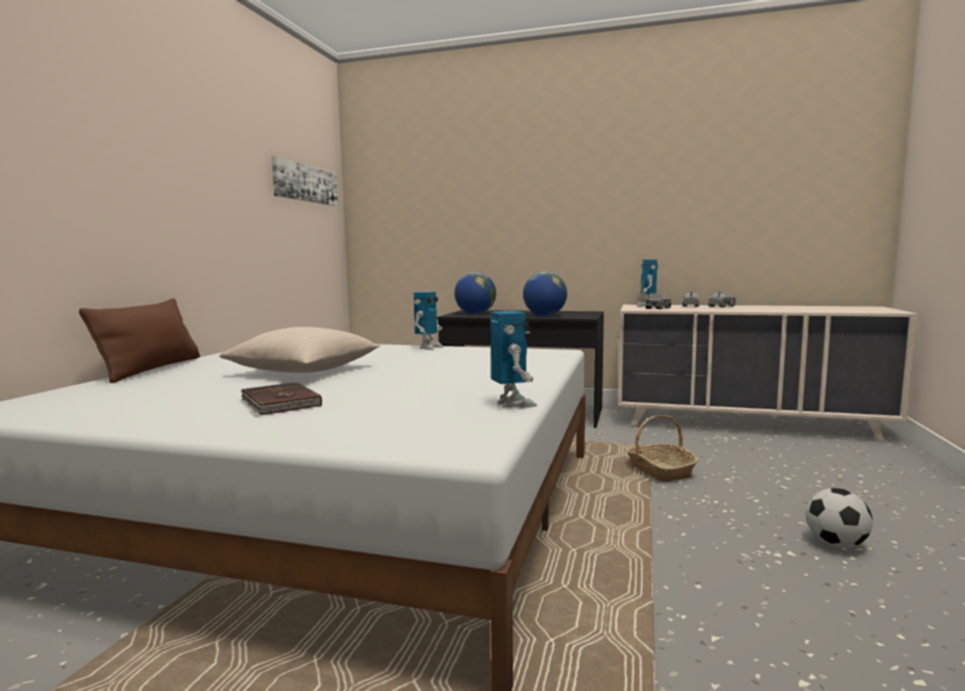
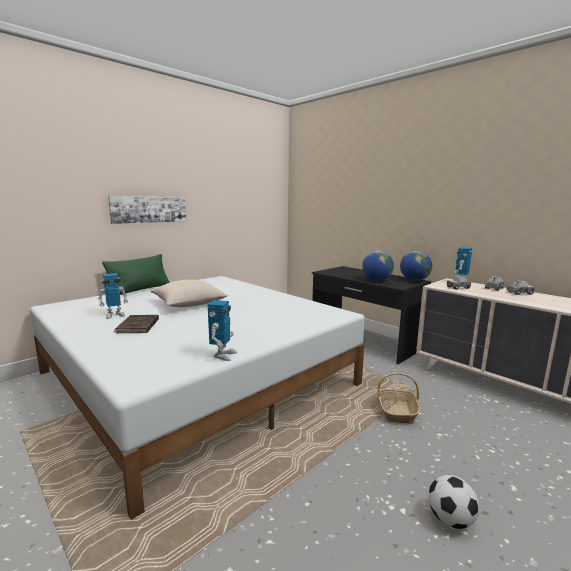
camera: 30 degrees right, 5 degrees up
brown pillow [79,298,200,383] -> green pillow [102,254,170,295]
picture [271,156,338,206] -> picture moved to [108,196,186,224]
toy robot [414,292,444,350] -> toy robot moved to [98,273,128,319]
globe [454,272,496,314] -> globe moved to [400,251,432,281]

